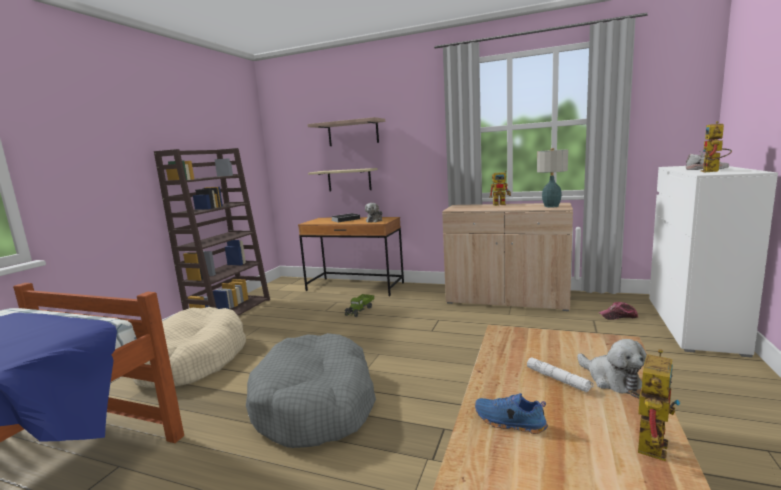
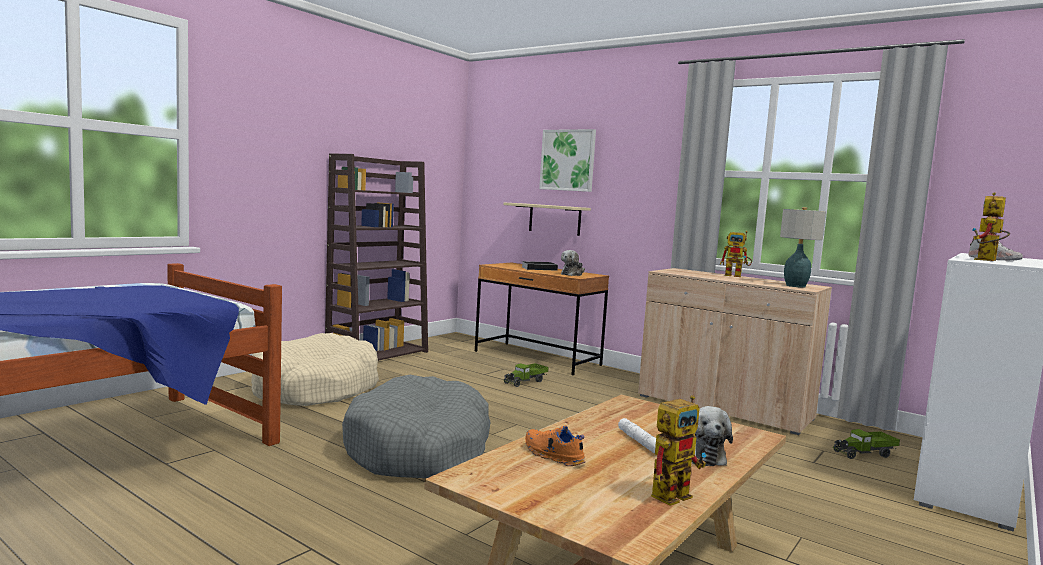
camera: 15 degrees right, 5 degrees down
shelf [308,117,385,146] -> picture [539,129,596,192]
blue shoe [475,393,548,434] -> orange shoe [525,425,586,466]
cap [598,302,638,320] -> toy truck [834,429,900,459]

